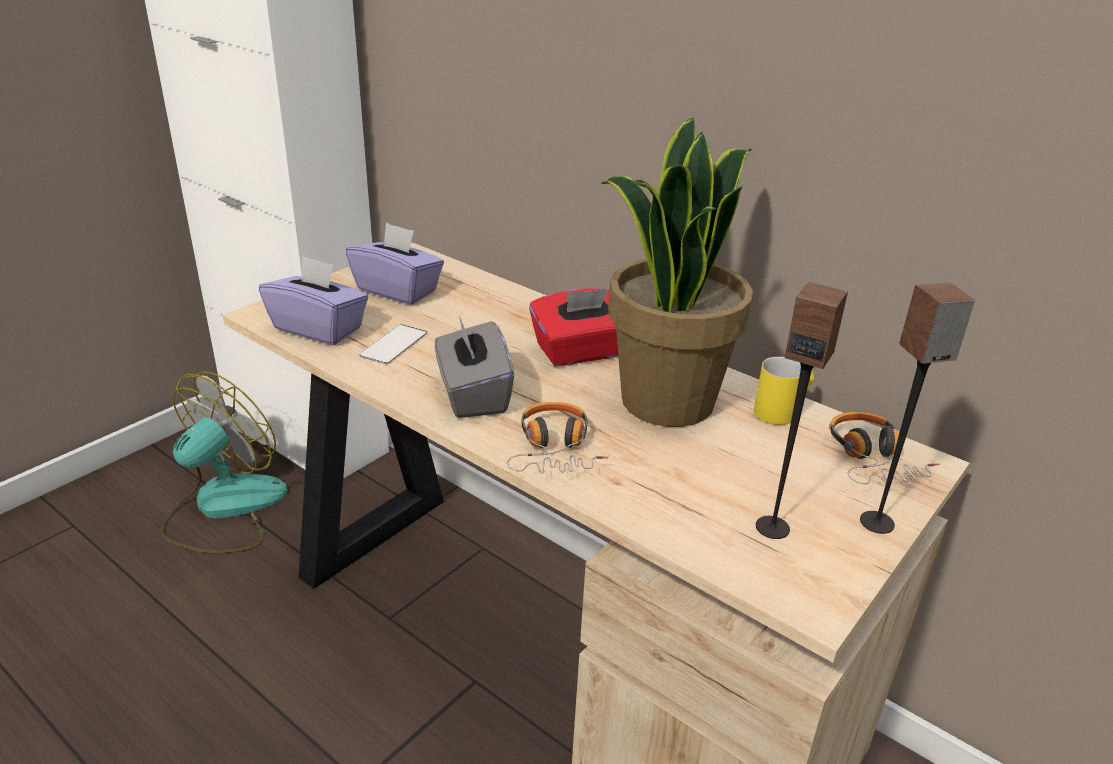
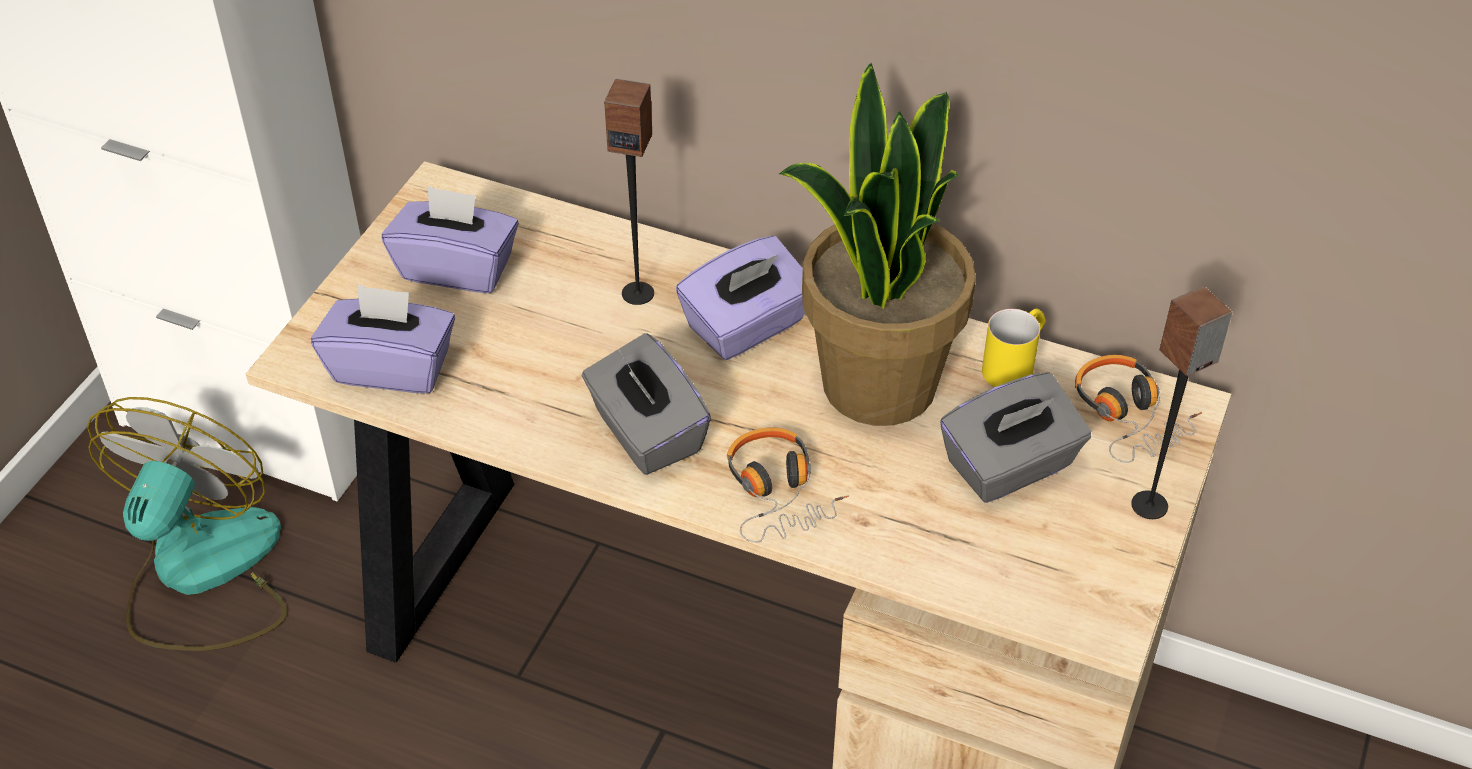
camera: 15 degrees left, 15 degrees up
phone [359,324,427,364] -> none
red tissue box [529,288,618,366] -> purple tissue box [676,236,805,360]
speaker [756,282,848,539] -> speaker moved to [604,79,654,305]
none -> grey tissue box [940,372,1091,503]

